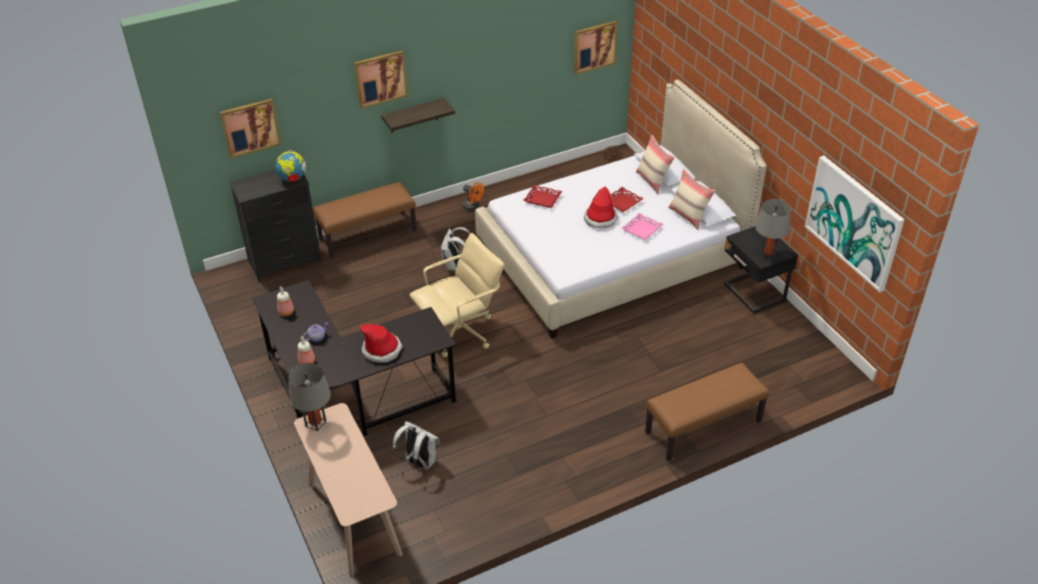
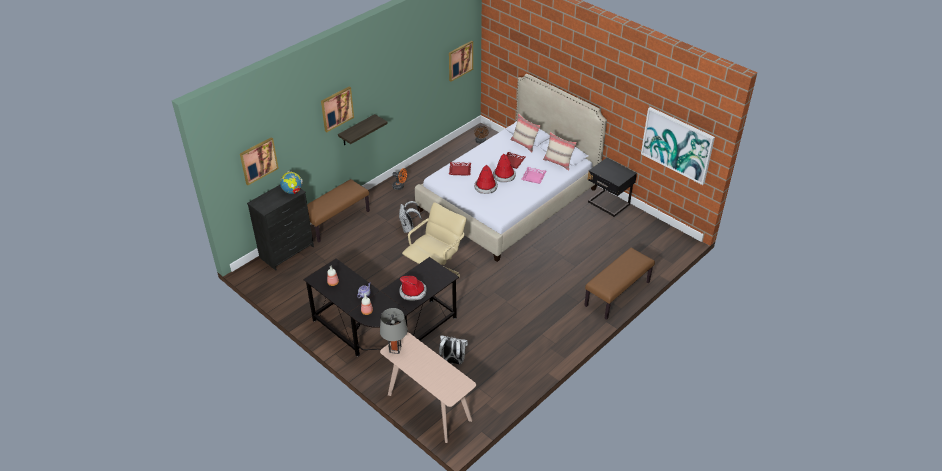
camera: 20 degrees left, 0 degrees up
grey table lamp [755,199,791,258] -> none
none -> hat [474,165,498,194]

